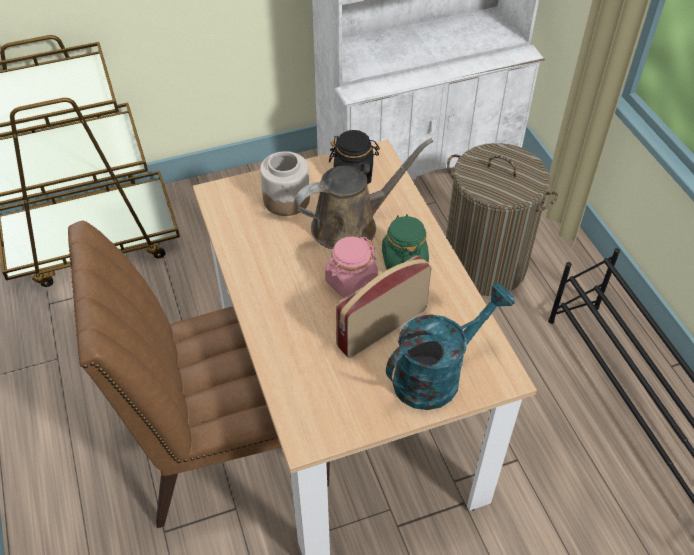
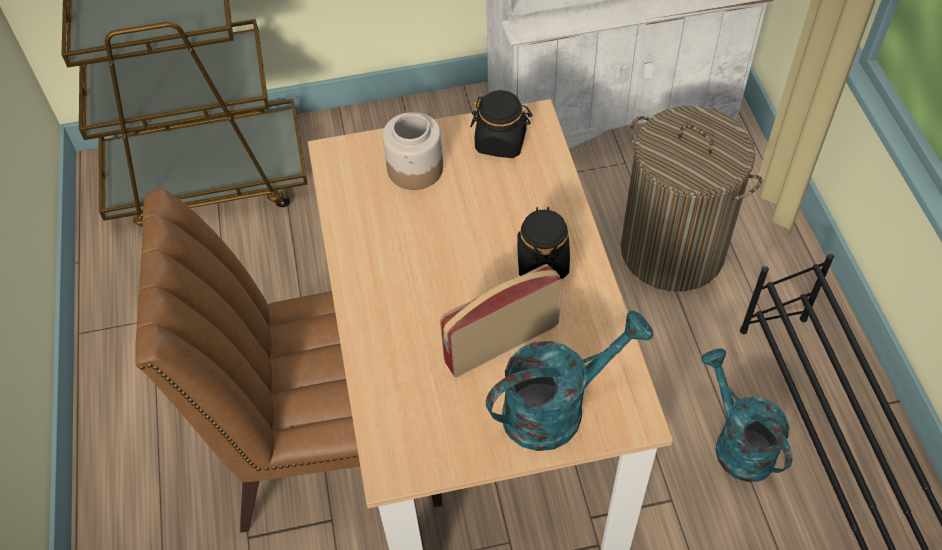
camera: 10 degrees right, 5 degrees up
brown watering can [295,138,433,249] -> none
pink jar [325,236,378,298] -> none
green jar [382,215,429,270] -> black jar [517,207,570,279]
none -> turquoise watering can [701,348,793,482]

